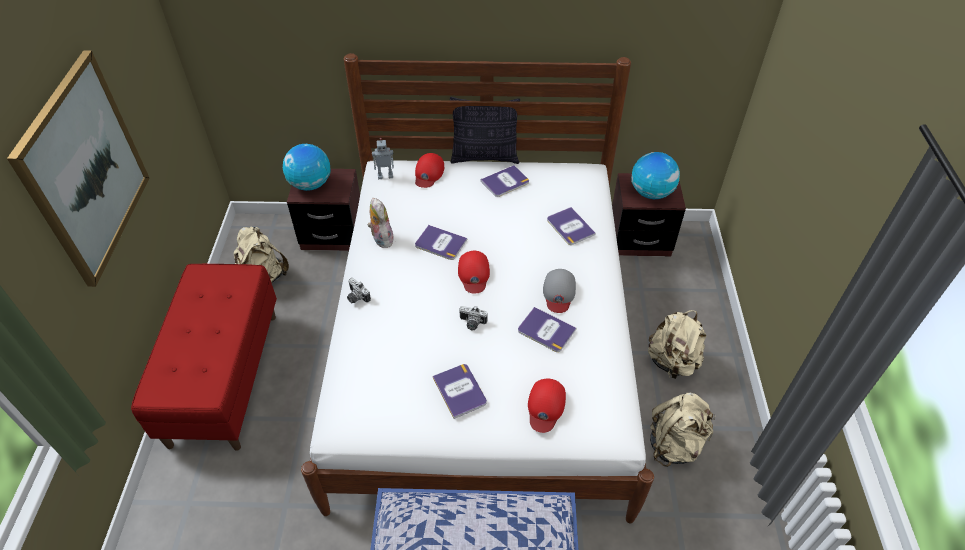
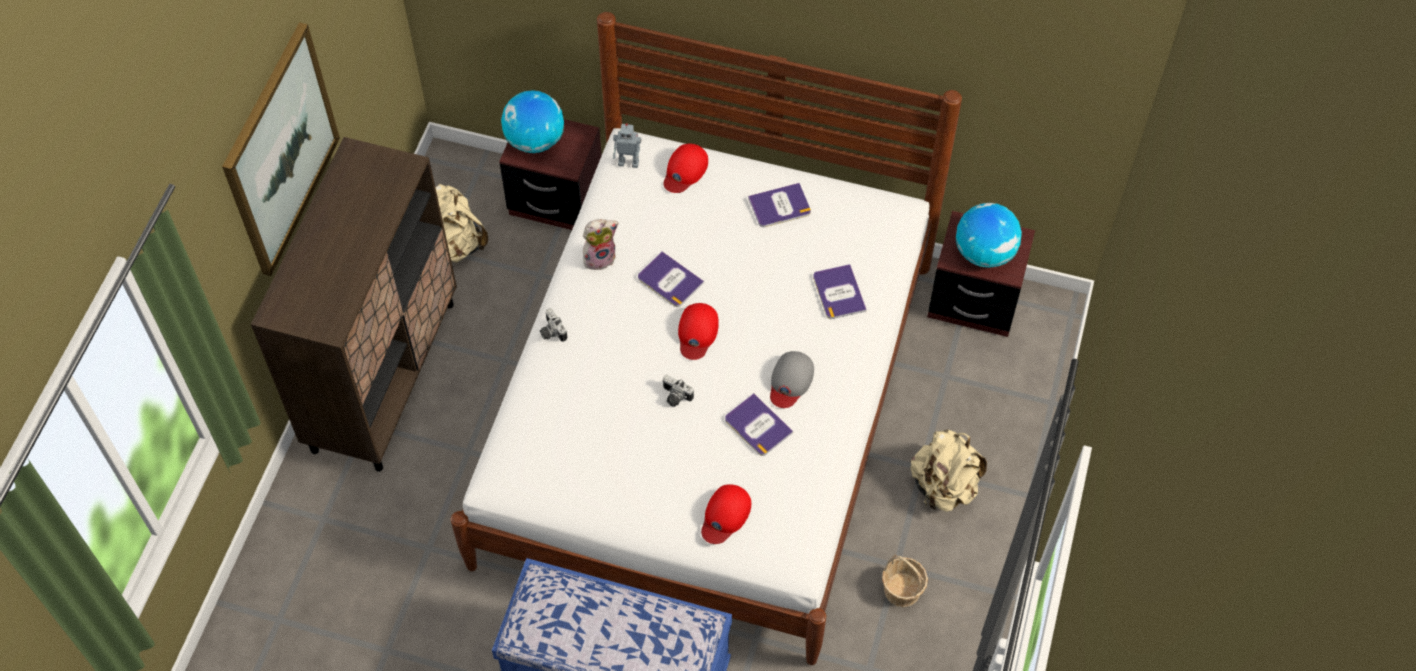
camera: 15 degrees right, 10 degrees up
red bench [131,264,277,451] -> brown cabinet [251,137,457,472]
plush toy [367,198,394,248] -> plush toy turned 75 degrees clockwise [583,219,619,270]
book [433,364,487,419] -> none
pillow [450,97,520,164] -> none
beige backpack [650,393,715,467] -> basket [882,555,928,607]

